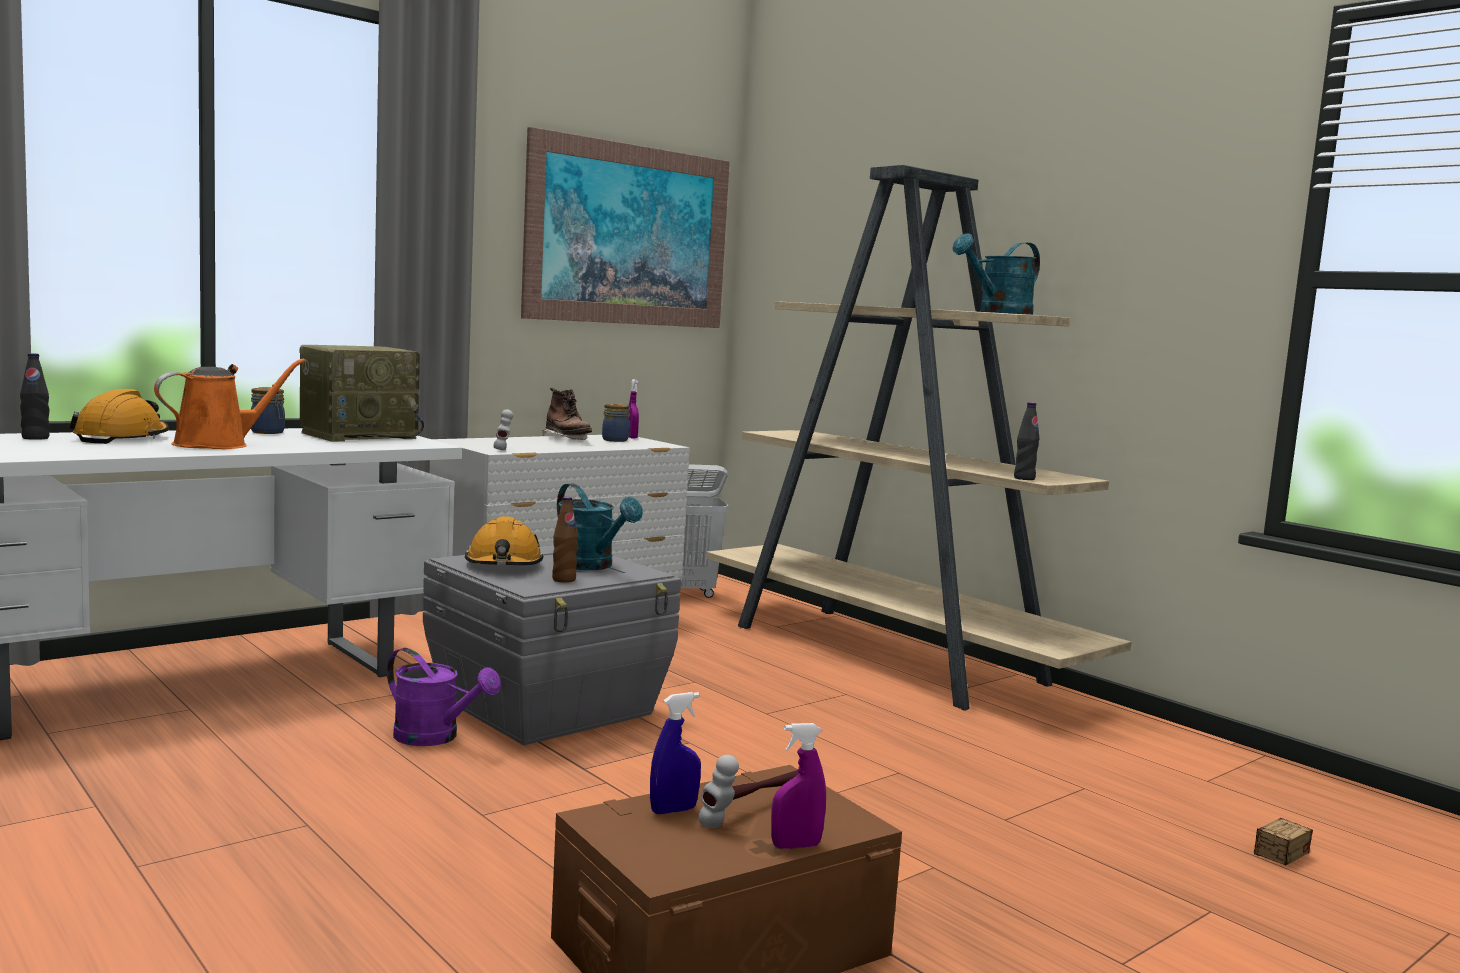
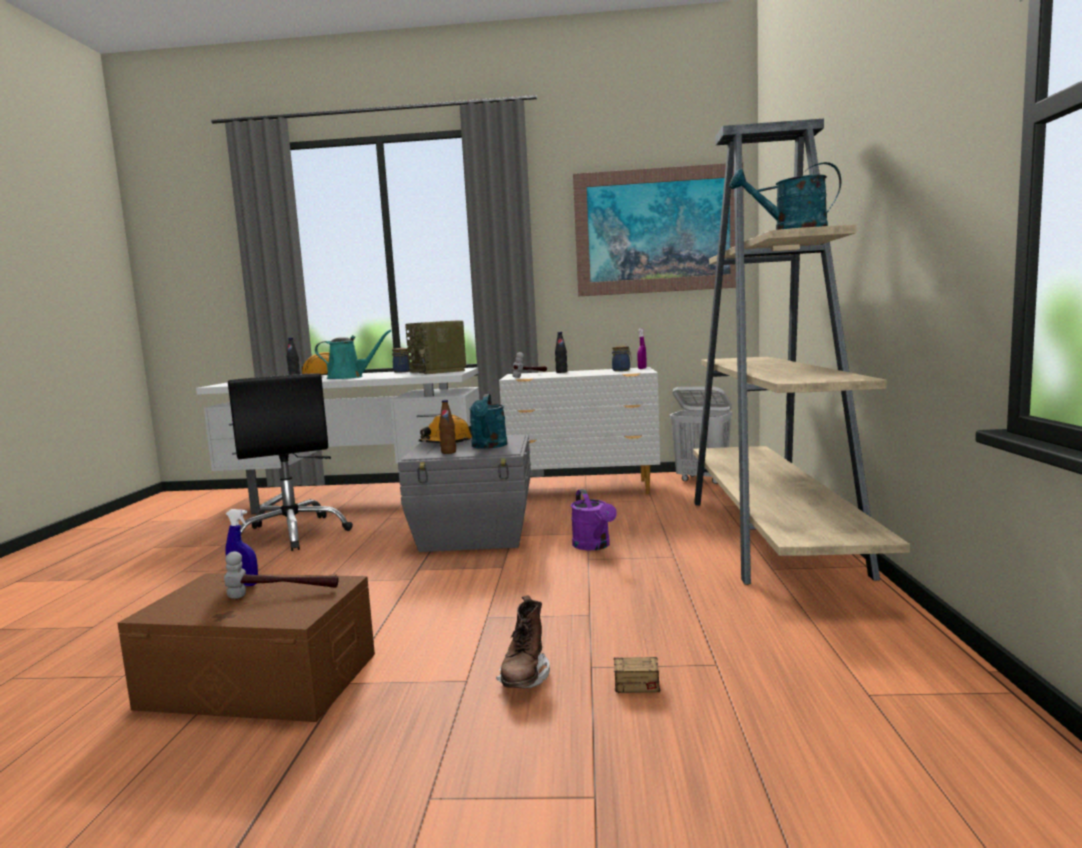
camera: 45 degrees right, 0 degrees up
orange watering can [154,358,305,449] -> turquoise watering can [315,330,391,379]
radio [299,345,424,442] -> radio turned 60 degrees clockwise [405,320,466,374]
purple watering can [387,648,501,746] -> purple watering can moved to [571,489,617,550]
brown boot [542,388,592,440] -> brown boot moved to [496,595,550,688]
purple spray bottle [771,723,826,849] -> none
black bottle [1014,402,1039,480] -> black bottle moved to [555,332,567,373]
storage box [1254,749,1323,865] -> storage box moved to [613,605,715,693]
none -> black office chair [228,373,353,551]

